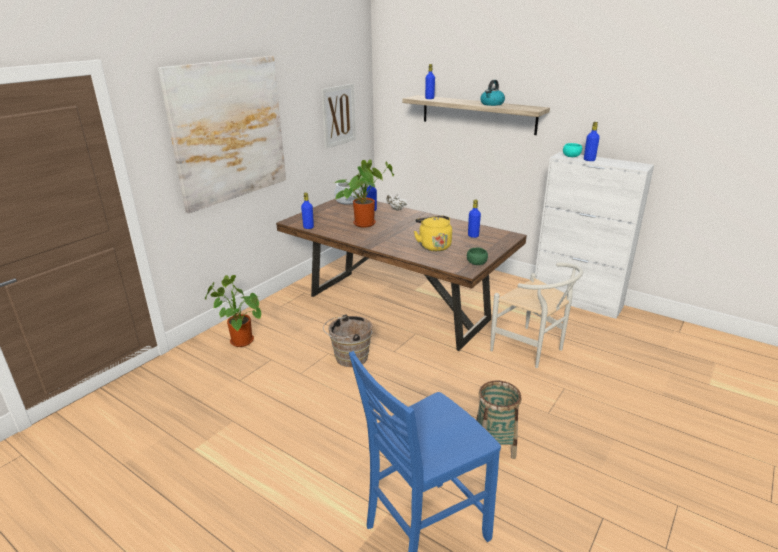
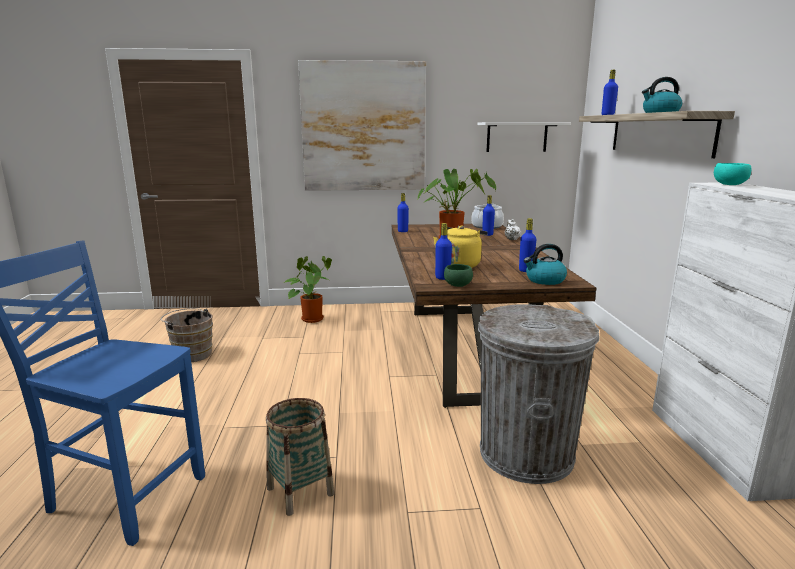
camera: 50 degrees right, 10 degrees down
picture [321,84,356,149] -> white shelf [477,122,571,152]
brown bucket [323,314,373,367] -> brown bucket moved to [161,308,213,362]
white chair [490,262,583,368] -> grey trash can [478,304,599,484]
blue bottle [584,122,600,161] -> blue bottle moved to [435,223,452,280]
none -> kettle [524,244,567,285]

